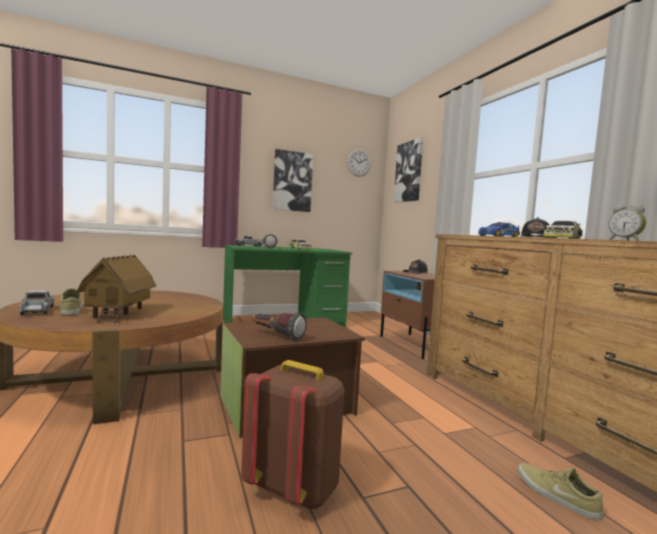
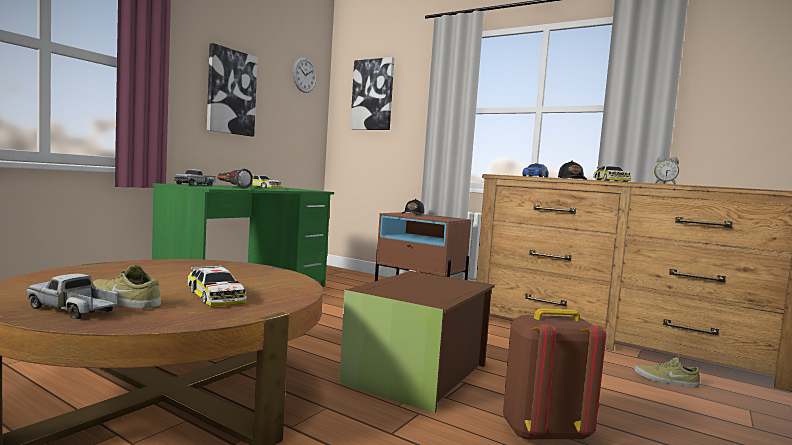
camera: 35 degrees left, 0 degrees up
toy house [76,255,156,324] -> toy car [187,265,247,307]
flashlight [252,312,307,340] -> none

